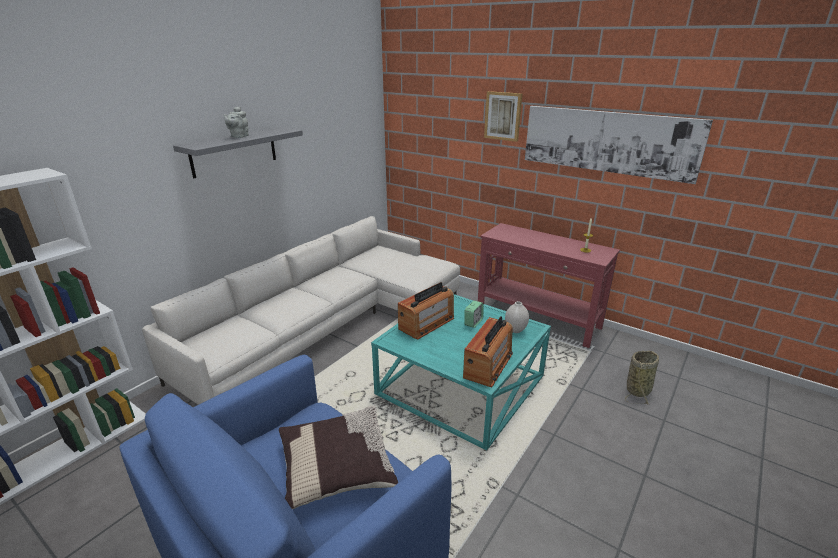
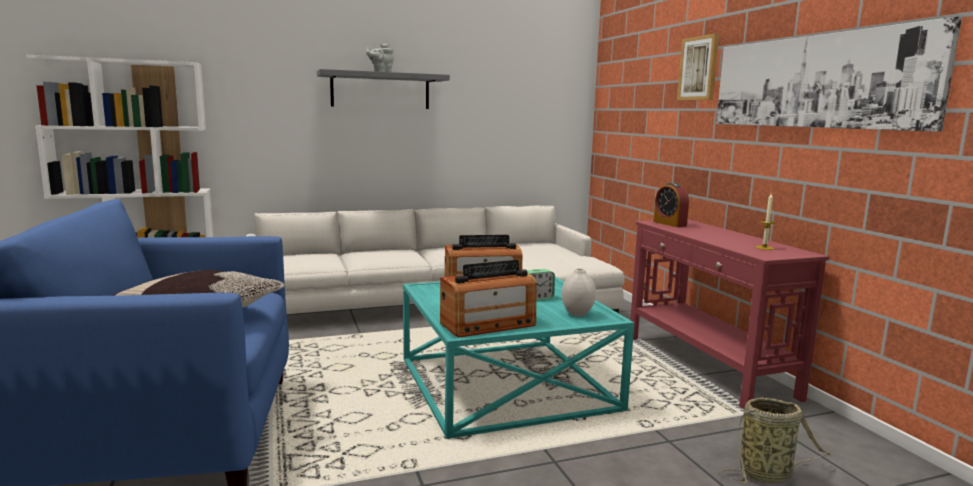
camera: 35 degrees right, 15 degrees down
none -> alarm clock [653,183,689,227]

